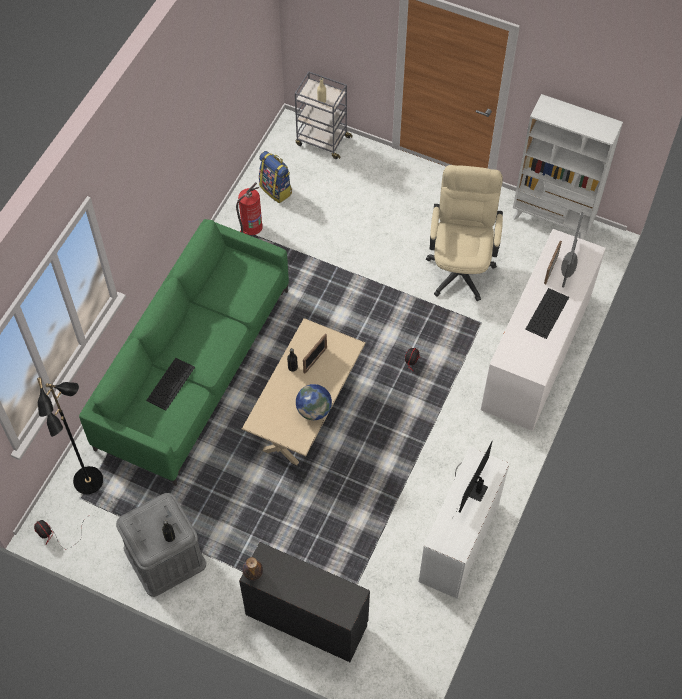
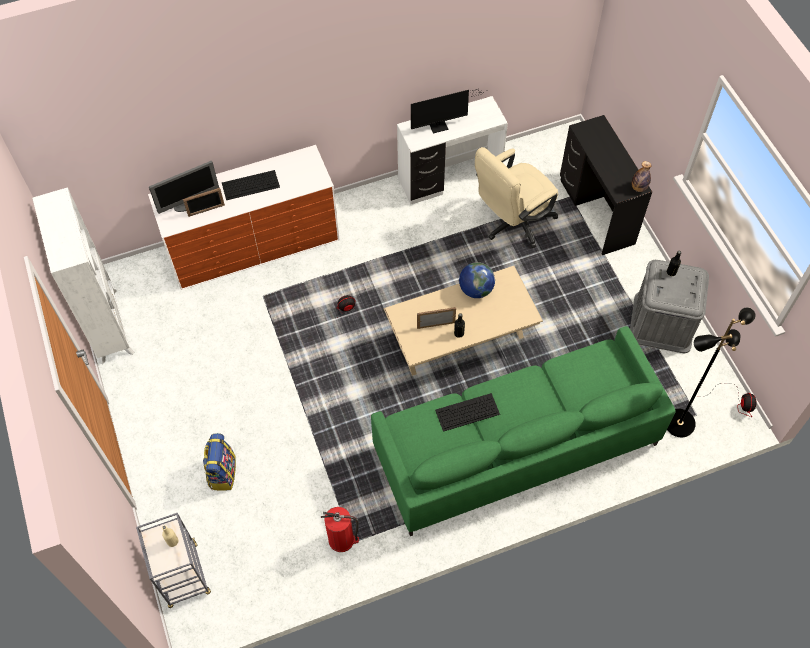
camera: 135 degrees left, 0 degrees up
keyboard [146,358,195,410] -> keyboard moved to [435,393,500,432]
backpack [259,151,292,203] -> backpack moved to [203,433,236,491]
beige office chair [426,165,503,301] -> beige office chair moved to [475,147,558,248]

